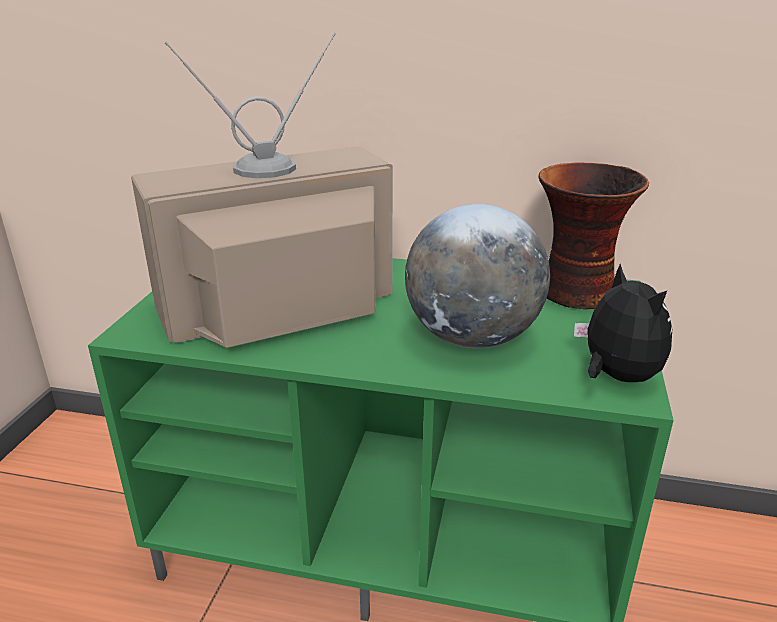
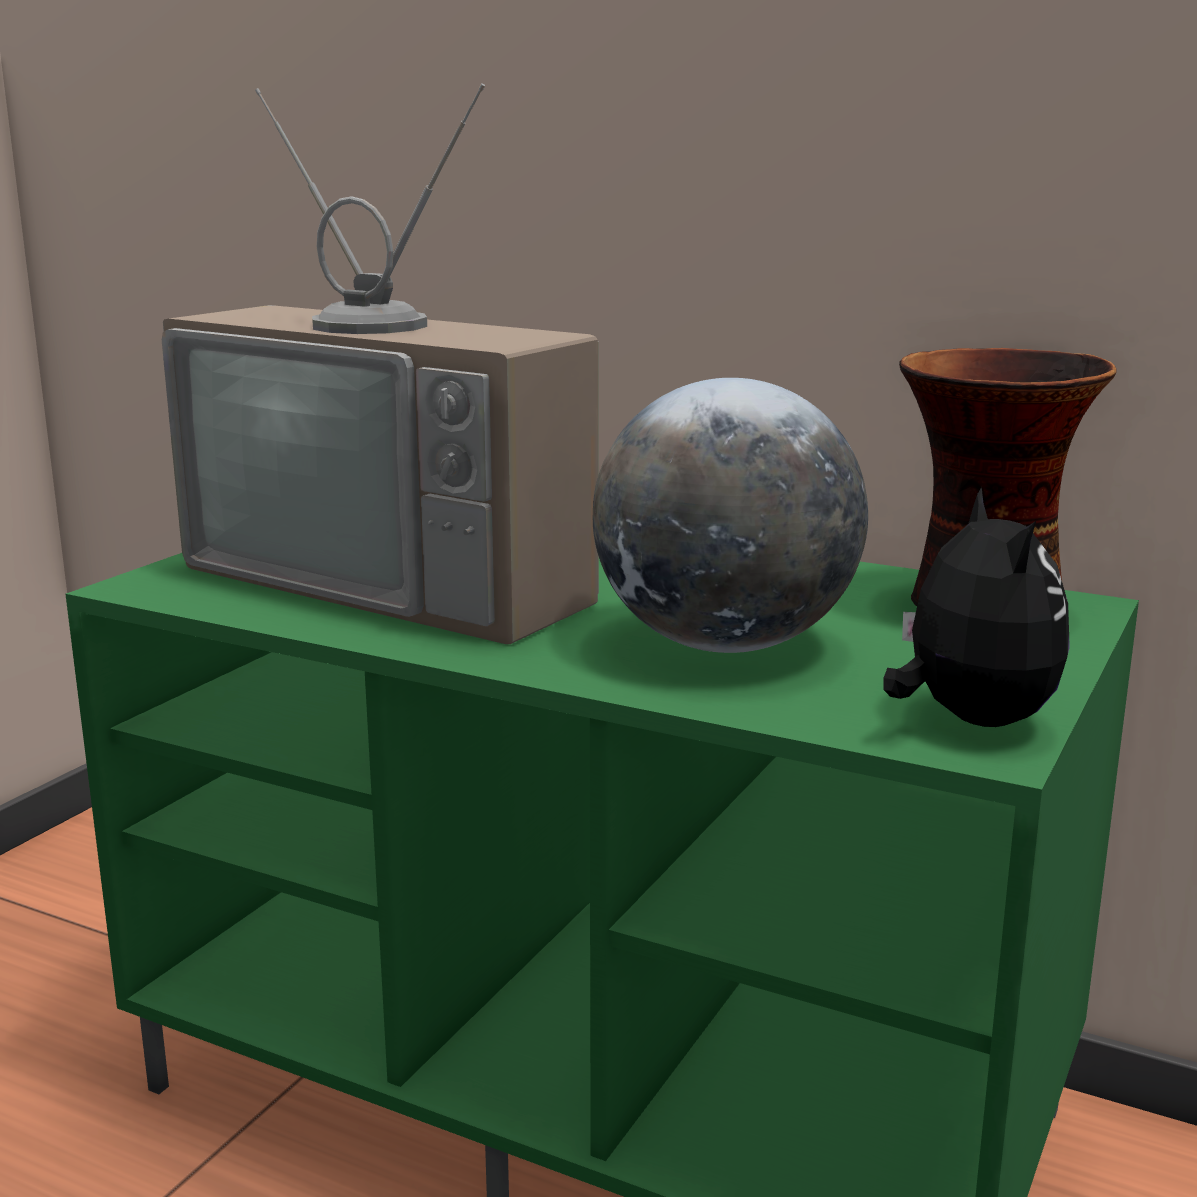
camera: 15 degrees right, 10 degrees down
television [131,32,393,348] -> television turned 135 degrees counterclockwise [162,83,599,644]

